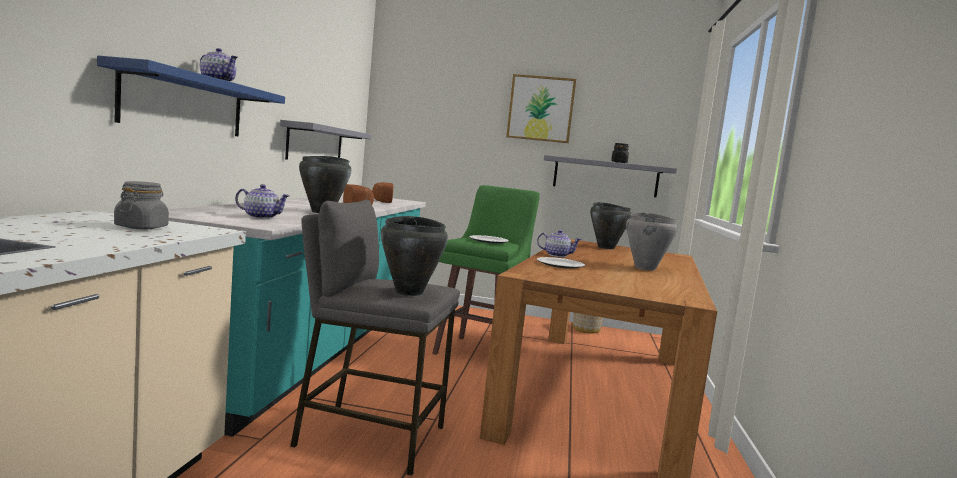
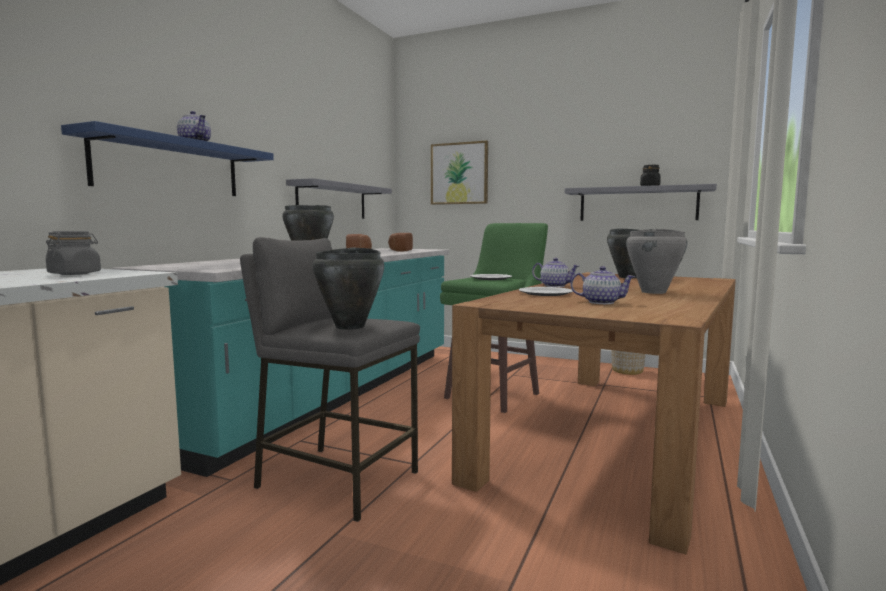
camera: 15 degrees right, 0 degrees up
teapot [235,184,290,219] -> teapot moved to [570,266,635,304]
picture [506,74,576,143] -> picture moved to [431,141,488,205]

